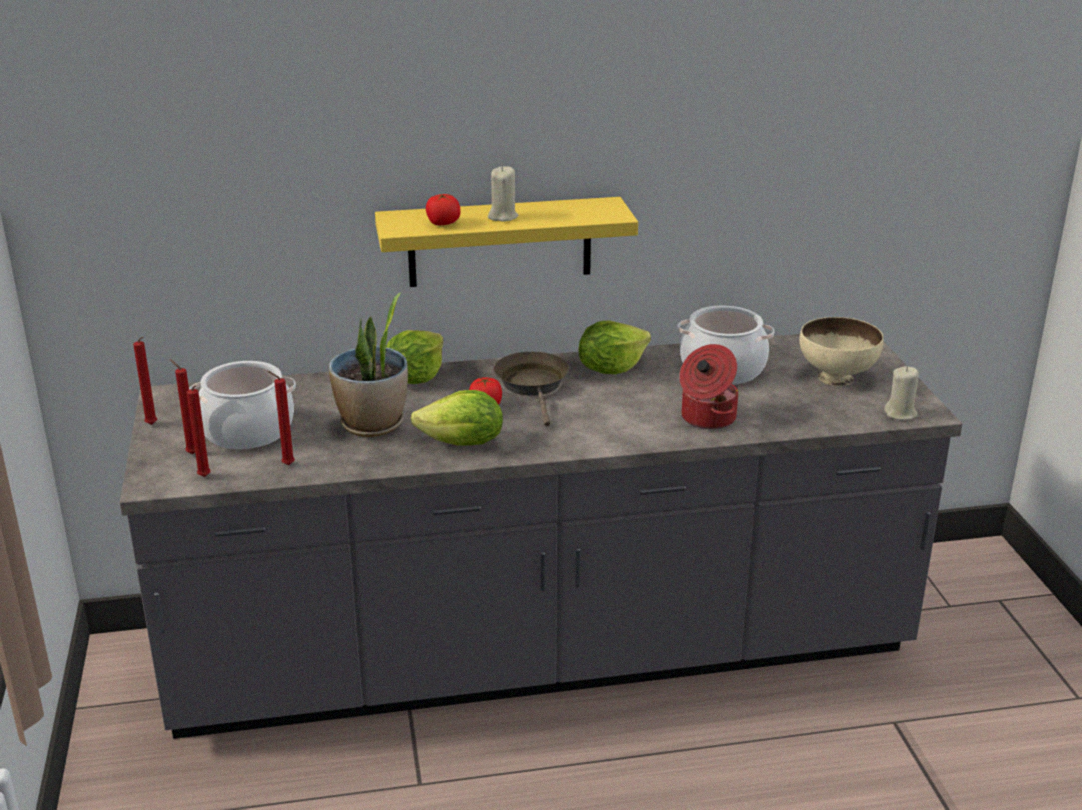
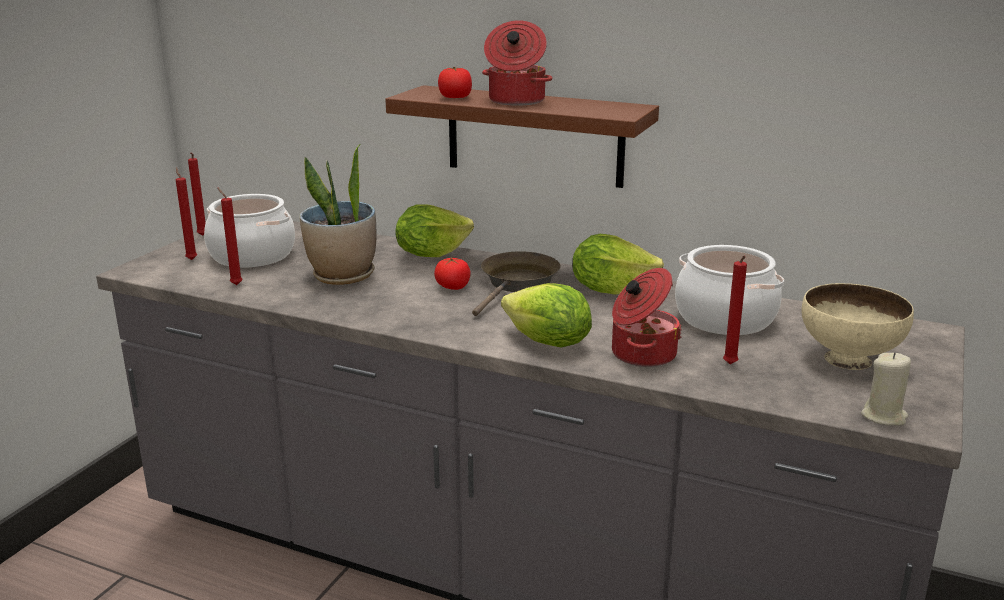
camera: 35 degrees right, 5 degrees down
red candle [187,385,211,477] -> red candle moved to [723,256,747,364]
yellow shelf [375,197,638,287] -> brown shelf [385,85,659,188]
lettuce [411,390,503,446] -> lettuce moved to [501,283,592,348]
beige candle [488,166,518,222] -> cooking pot [482,20,552,106]

